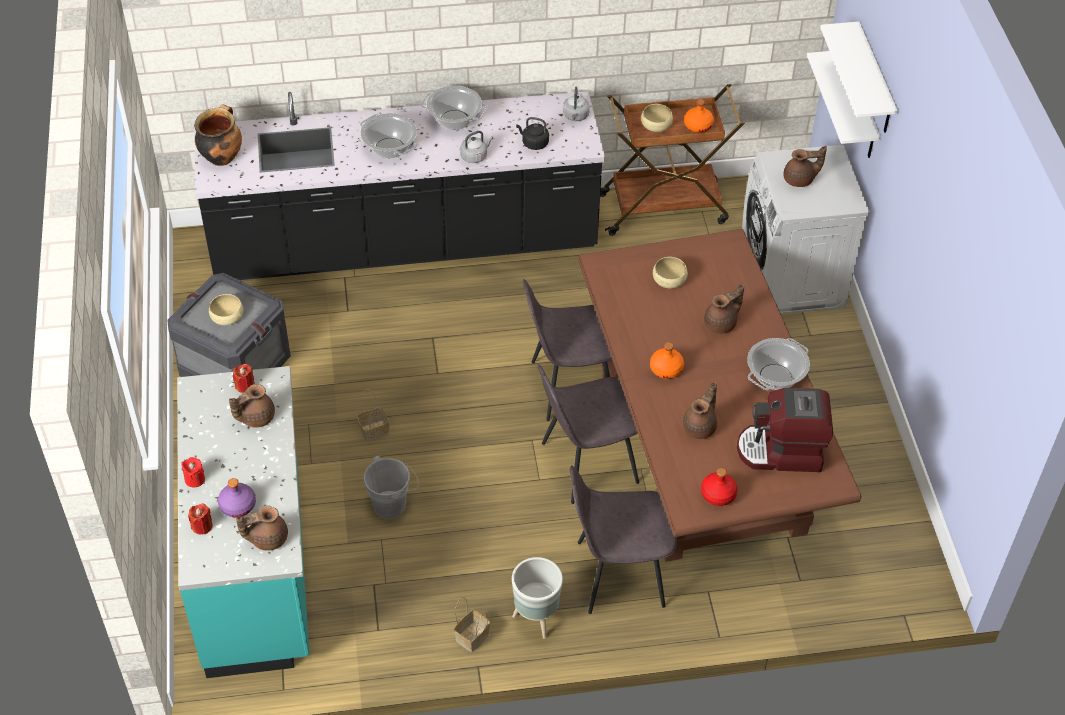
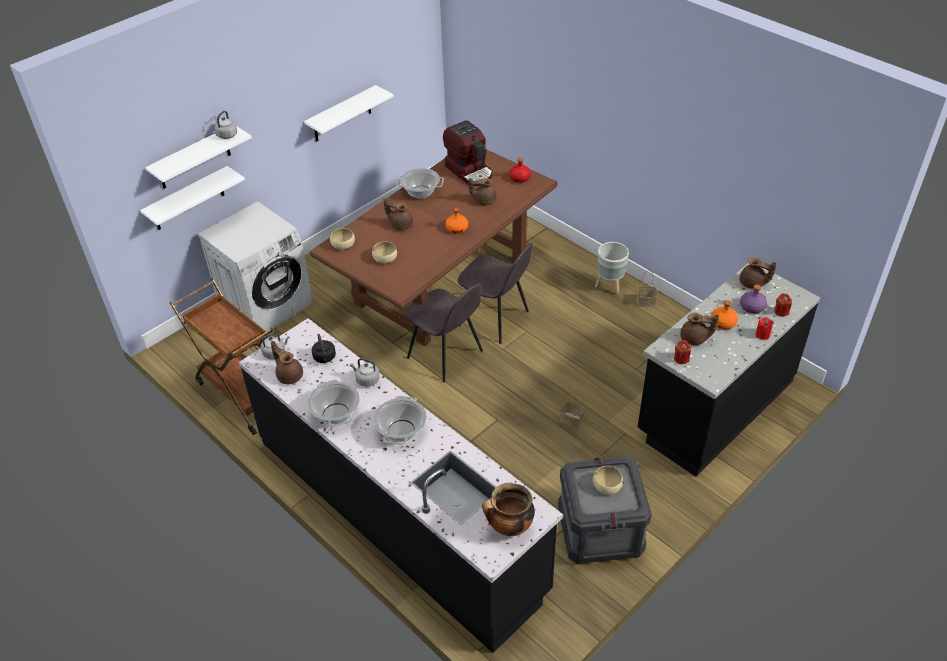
camera: 125 degrees left, 5 degrees down
turquoise counter [177,366,309,678] -> black counter [638,263,820,477]
grey bucket [364,456,419,519] -> none
grey chair [570,465,677,614] -> none
beige bowl [641,104,673,132] -> beige bowl moved to [330,228,355,250]
orange bottle [684,99,714,133] -> orange bottle moved to [711,300,738,330]
brown teapot [783,146,827,187] -> brown teapot moved to [271,341,303,384]
none -> grey kettle [212,111,237,139]
none -> white shelf [304,85,394,141]

